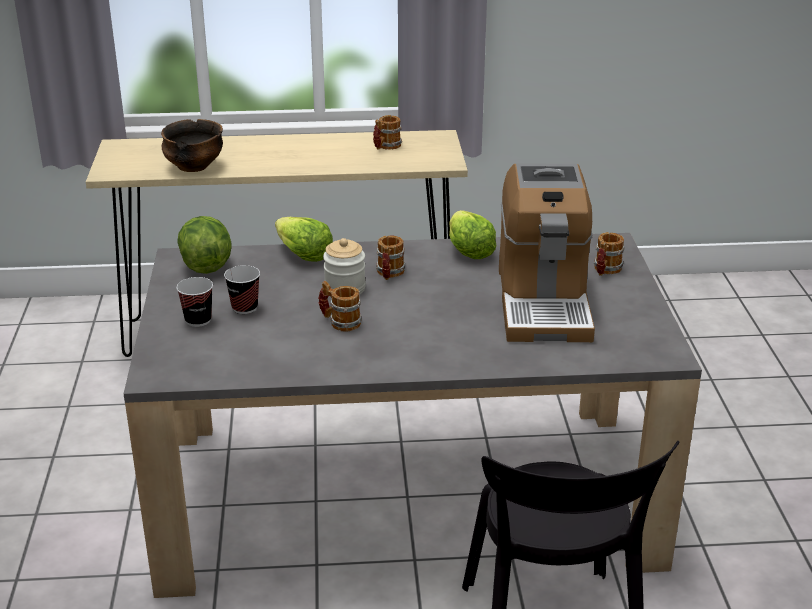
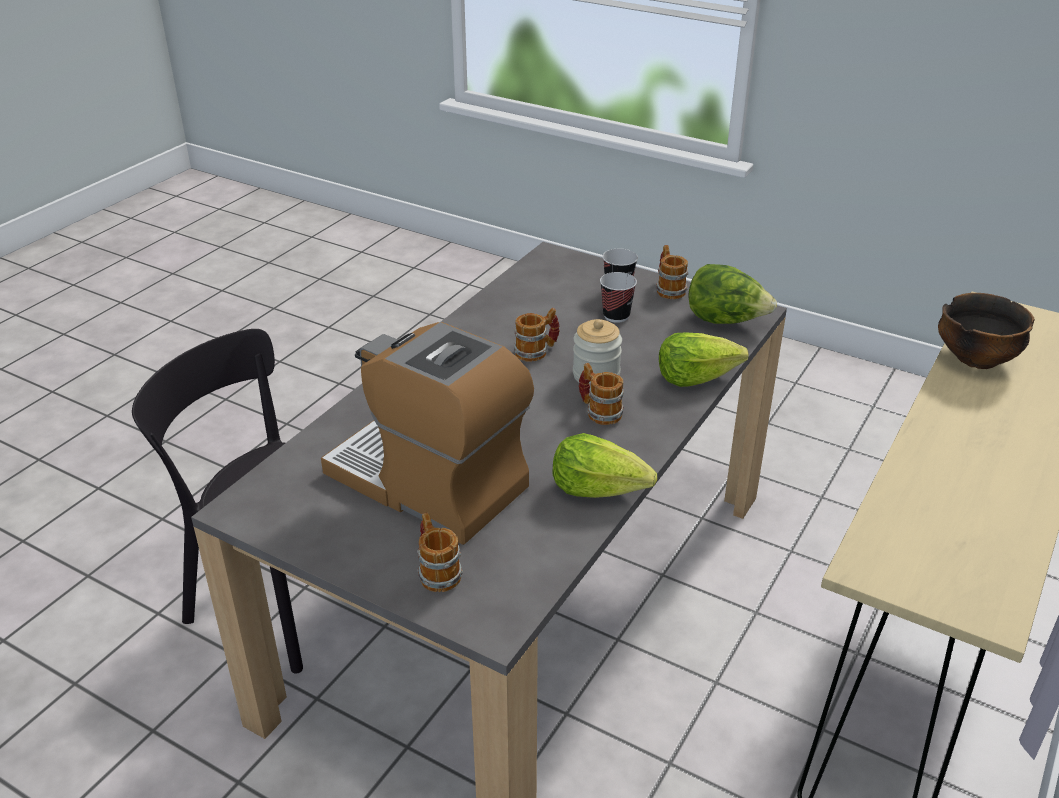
camera: 125 degrees right, 5 degrees up
mug [373,115,402,150] -> mug moved to [656,245,689,299]

